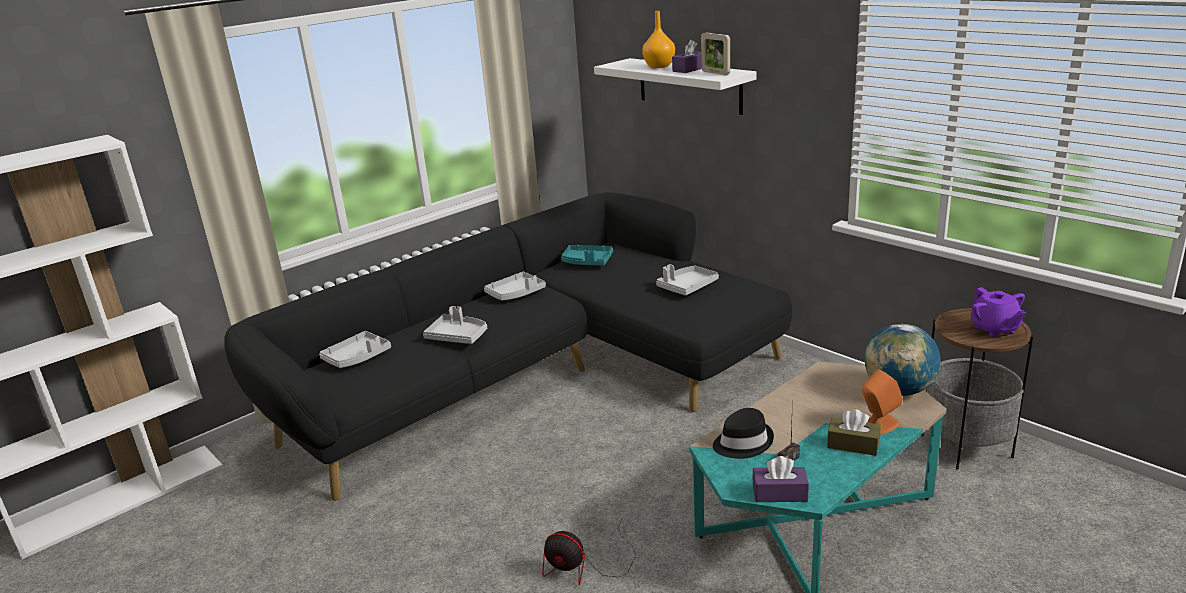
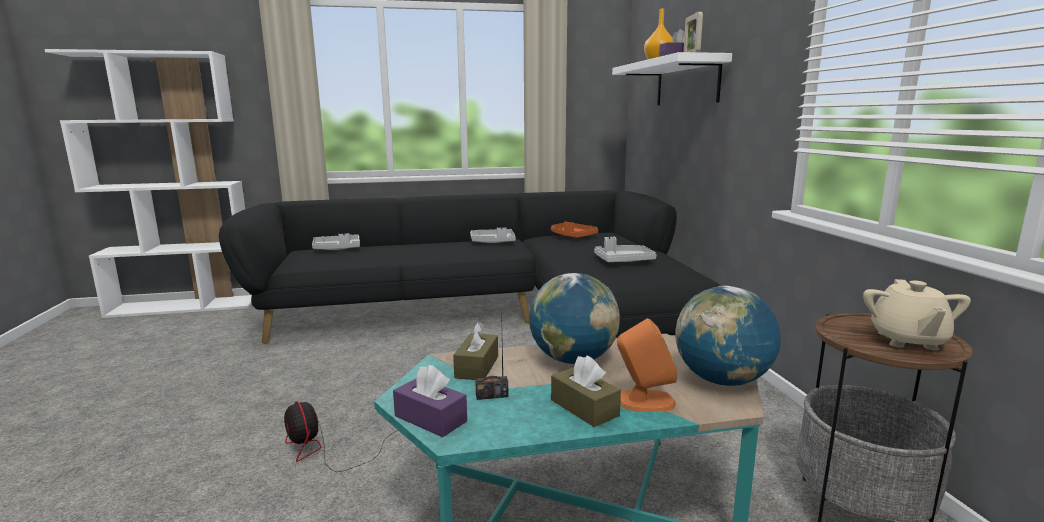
camera: 30 degrees right, 10 degrees down
grey tray [423,306,487,344] -> none
turquoise tray [561,245,613,266] -> orange tray [551,221,598,238]
black hat [713,408,774,459] -> brown tissue box [453,322,498,380]
purple teapot [971,287,1026,337] -> beige teapot [863,279,971,351]
none -> globe [529,273,620,364]

